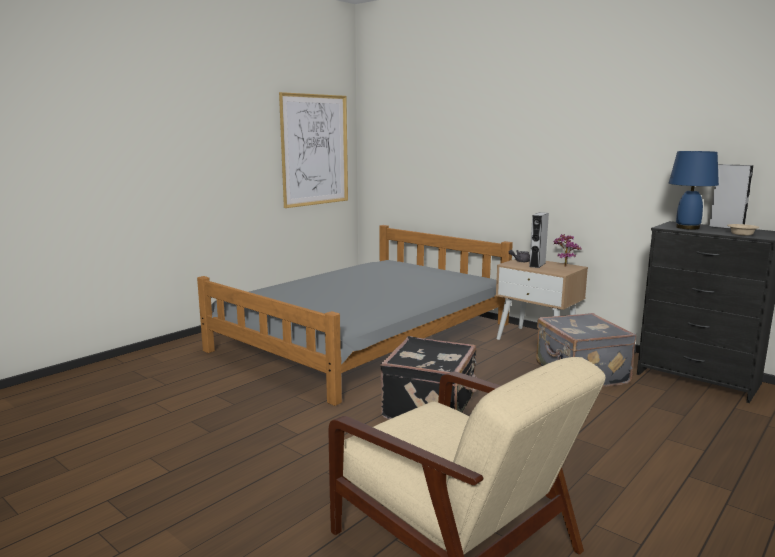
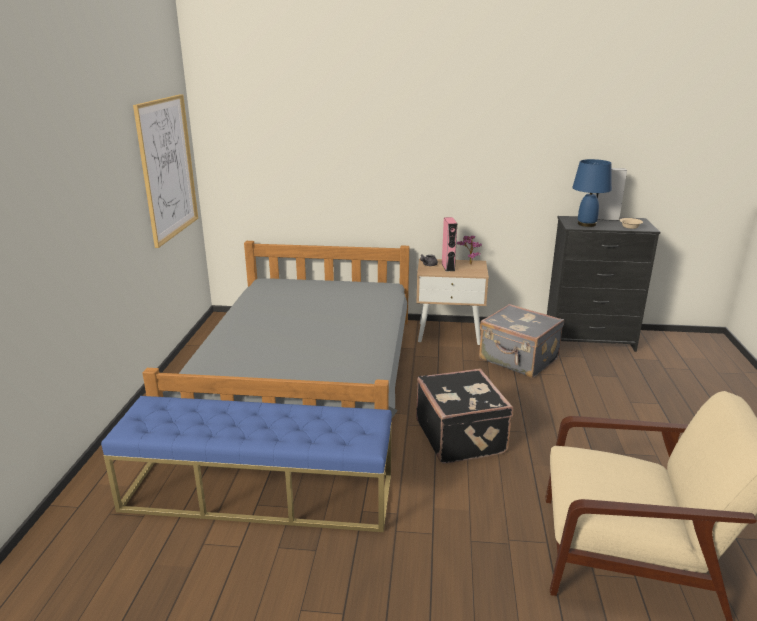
camera: 35 degrees left, 10 degrees up
grey speaker [529,212,549,268] -> pink speaker [441,217,457,271]
none -> blue bench [101,396,392,532]

